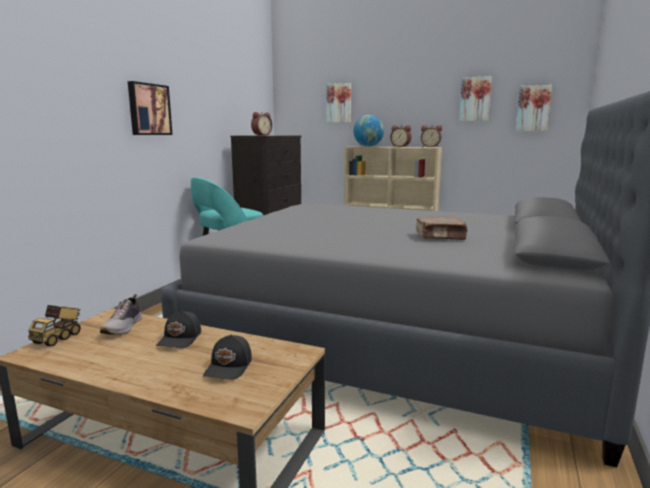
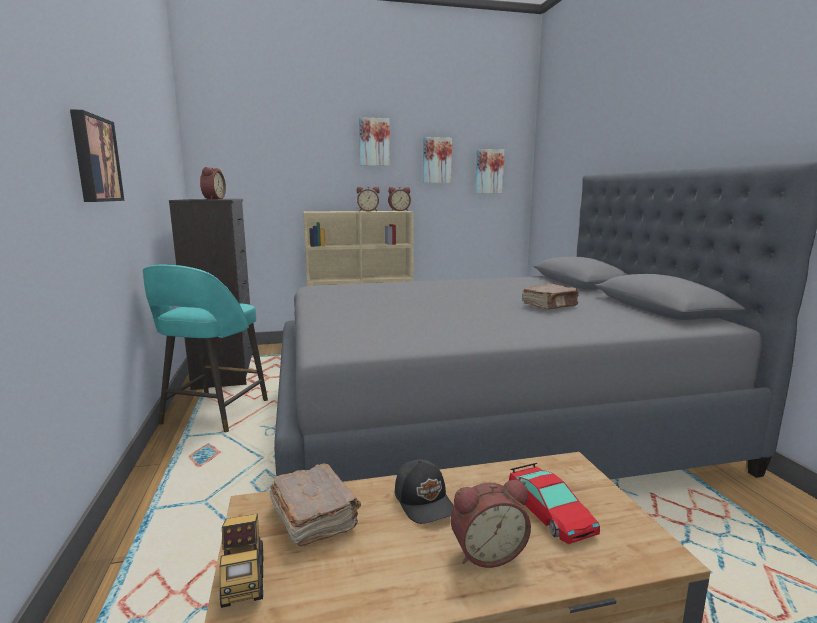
camera: 35 degrees left, 0 degrees up
shoe [100,294,142,335] -> brown book [269,463,361,546]
black cap [203,335,252,380] -> toy car [509,463,600,544]
picture [326,83,351,123] -> picture moved to [359,117,390,166]
globe [353,115,384,147] -> none
none -> alarm clock [451,480,531,568]

